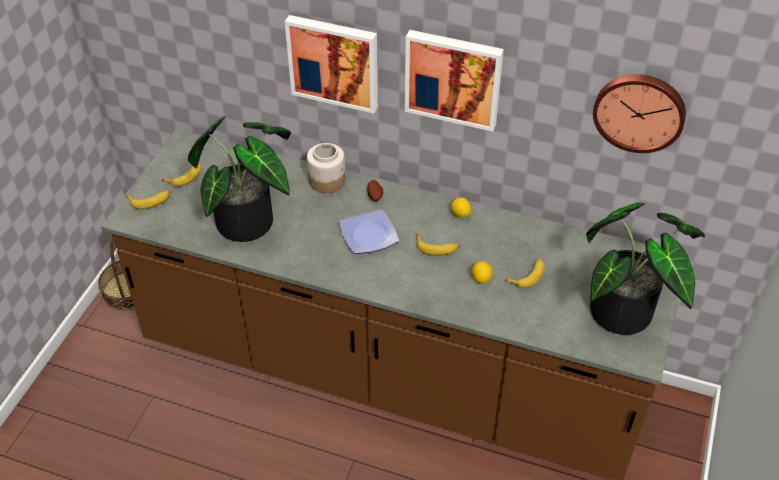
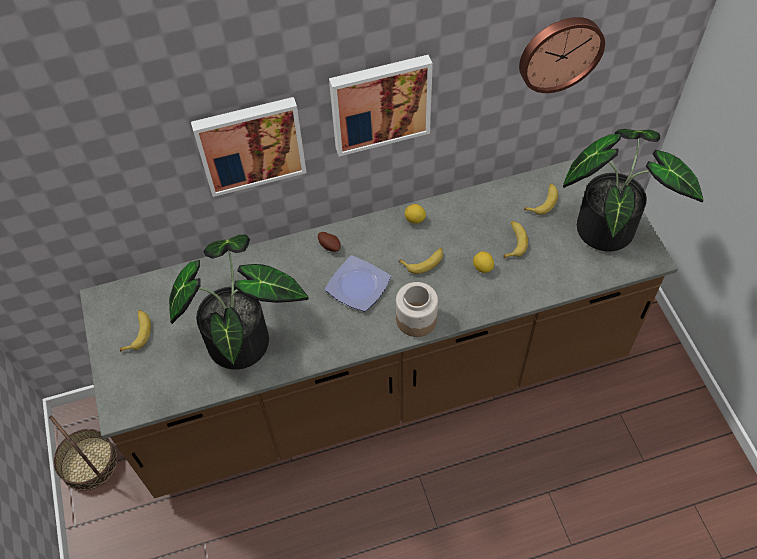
camera: 35 degrees left, 10 degrees up
banana [126,190,170,210] -> banana moved to [524,183,558,215]
jar [307,143,346,193] -> jar moved to [396,282,438,337]

